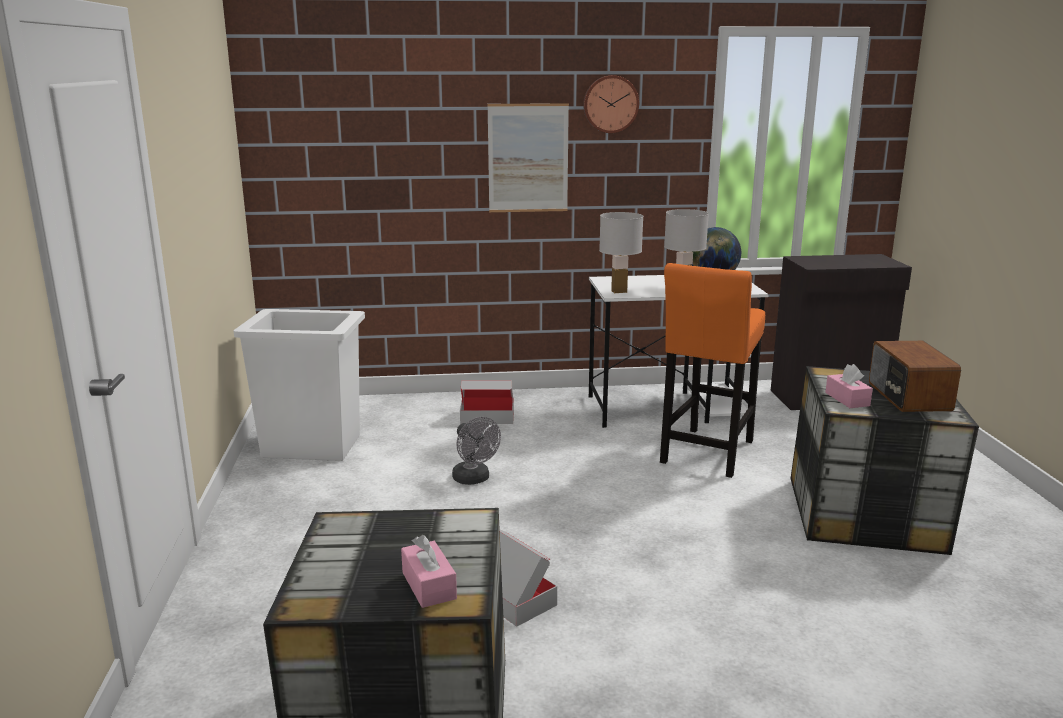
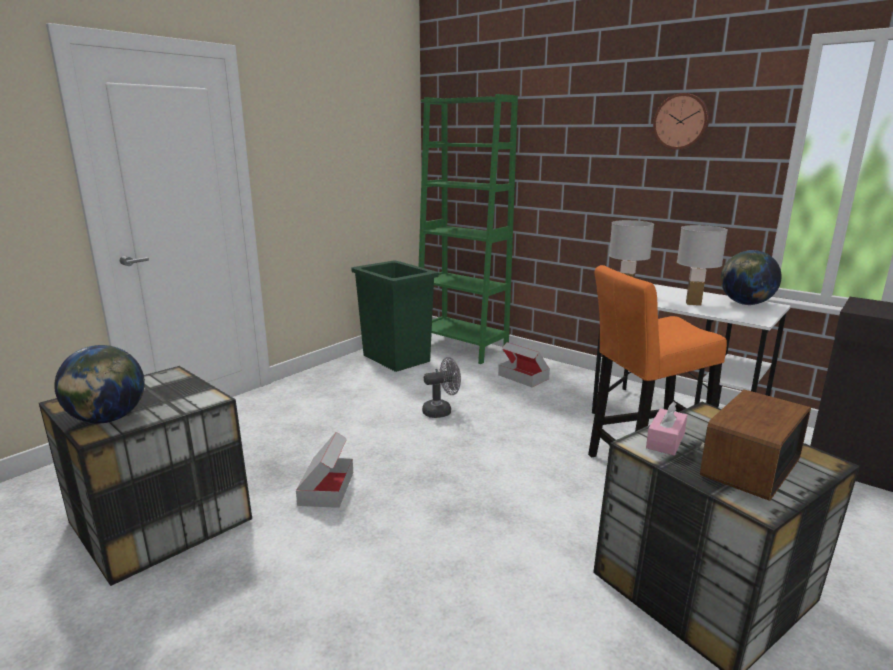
camera: 45 degrees right, 0 degrees up
white trash can [233,309,365,461] -> green trash can [351,261,438,372]
pink tissue box [401,535,457,608] -> globe [54,345,145,423]
grey fan [452,417,501,485] -> grey fan turned 120 degrees counterclockwise [422,357,461,418]
picture [488,103,569,212] -> none
none -> green bookcase [419,94,518,364]

